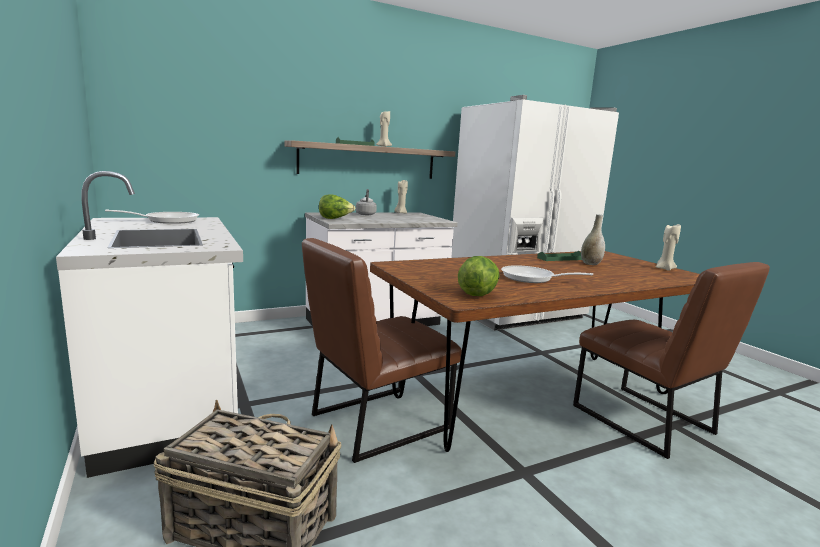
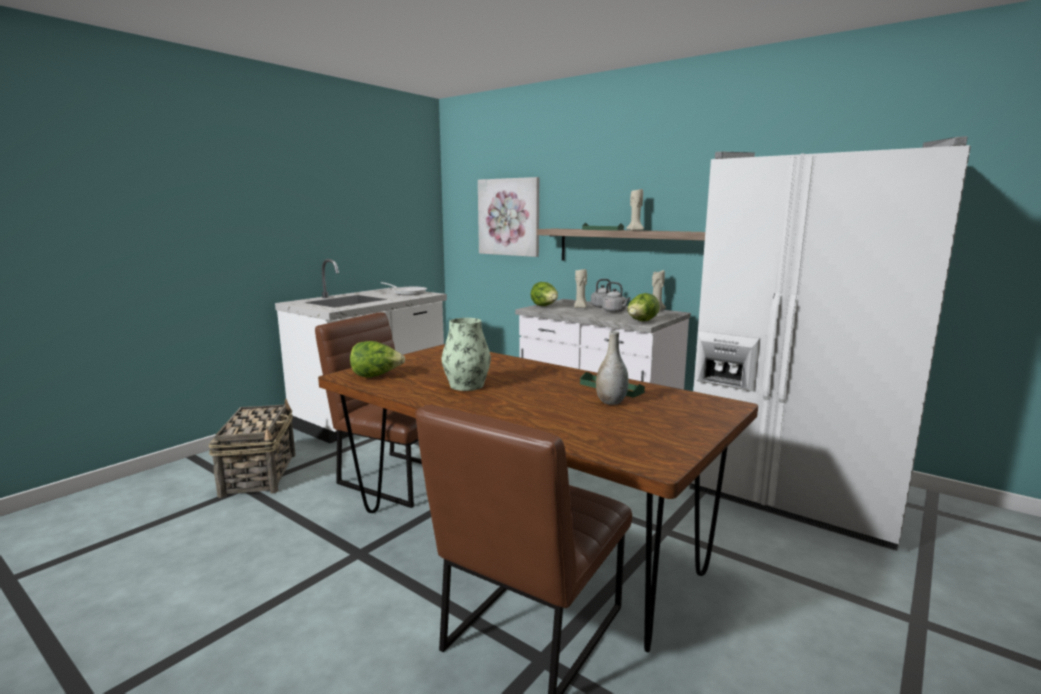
camera: 65 degrees right, 0 degrees up
frying pan [501,265,593,283] -> vase [442,318,491,391]
beige candle [656,223,681,271] -> beige candle moved to [574,269,587,308]
none -> picture [478,177,539,257]
none -> grey kettle [602,282,630,312]
none -> lettuce [628,293,660,321]

